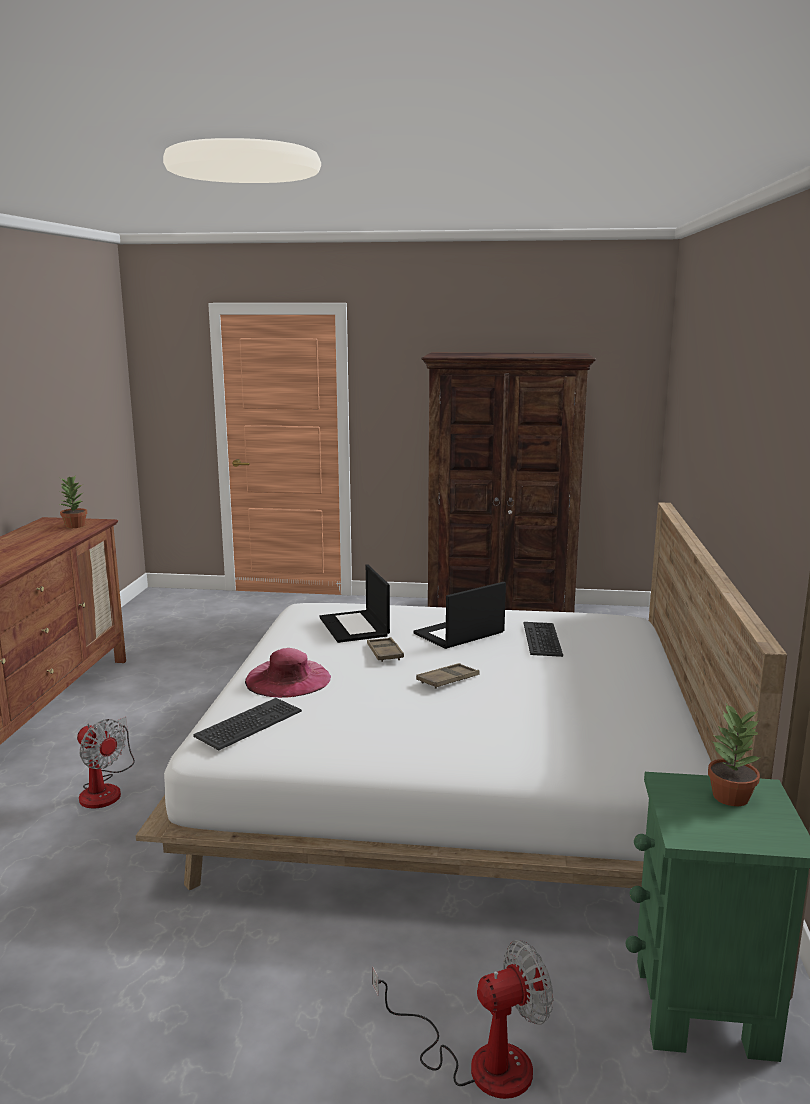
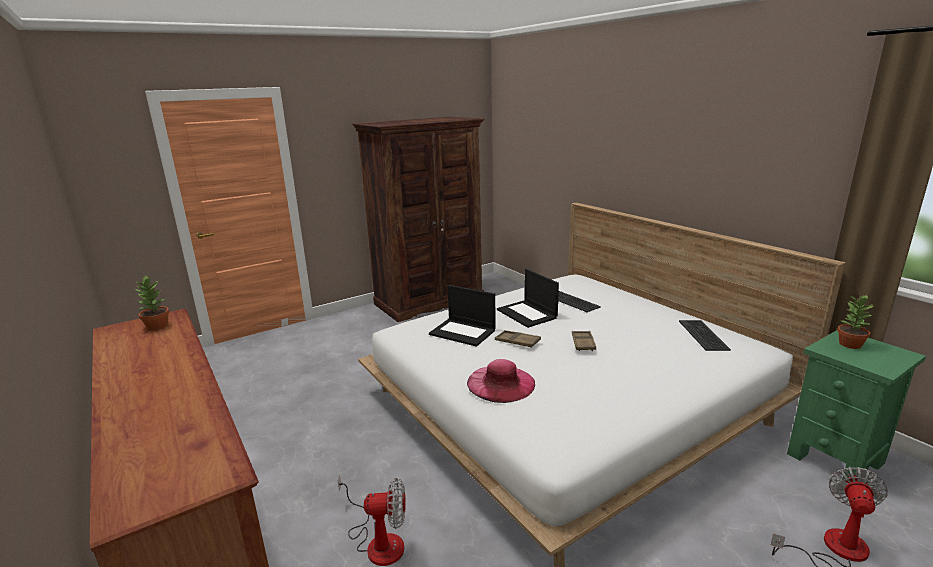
camera: 40 degrees left, 5 degrees up
keyboard [193,698,302,750] -> keyboard moved to [679,320,731,351]
laptop [413,582,506,649] -> laptop turned 45 degrees counterclockwise [497,269,559,328]

